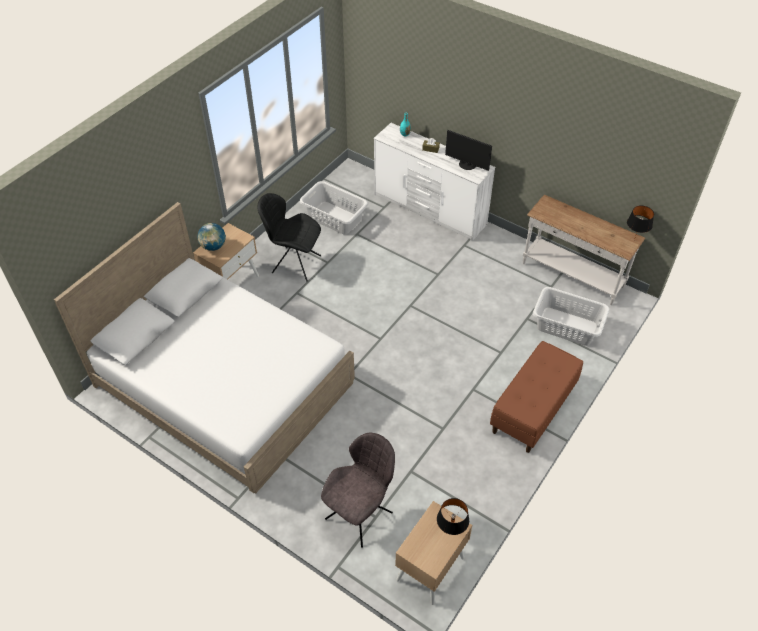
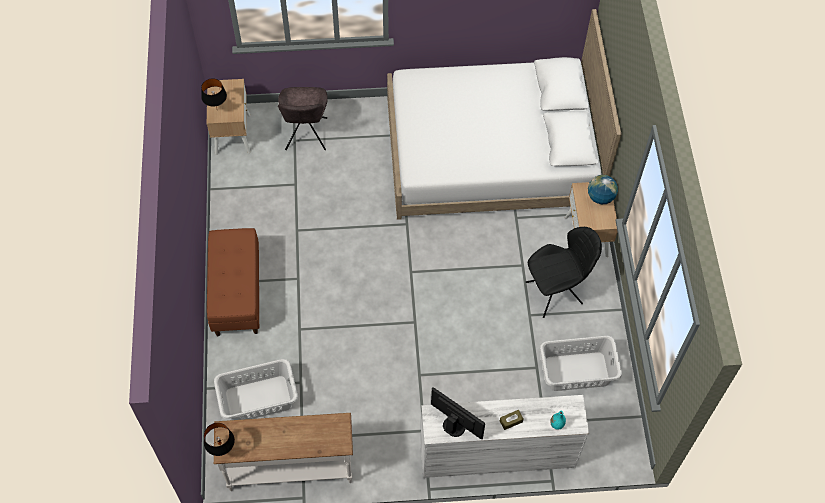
camera: 140 degrees right, 10 degrees up
monitor [445,130,492,171] -> monitor turned 45 degrees clockwise [431,387,485,439]

